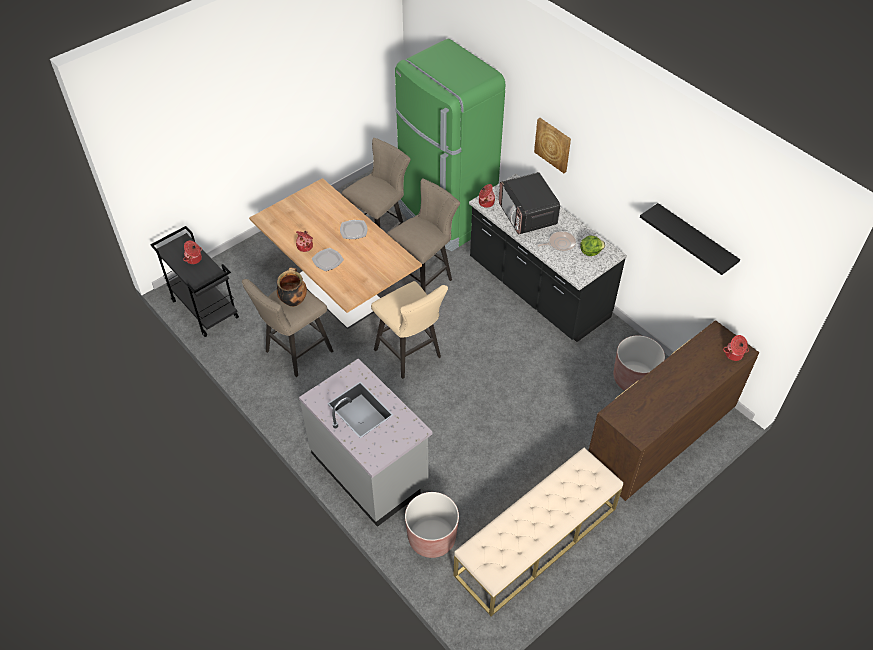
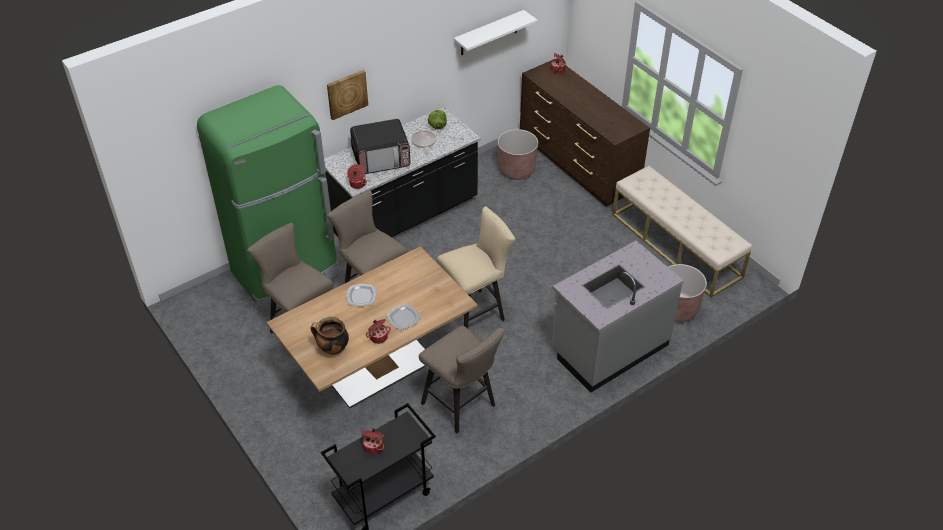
camera: 85 degrees left, 5 degrees down
cooking pot [277,267,307,307] -> cooking pot moved to [311,317,349,355]
black shelf [640,203,740,275] -> white shelf [454,10,538,55]

